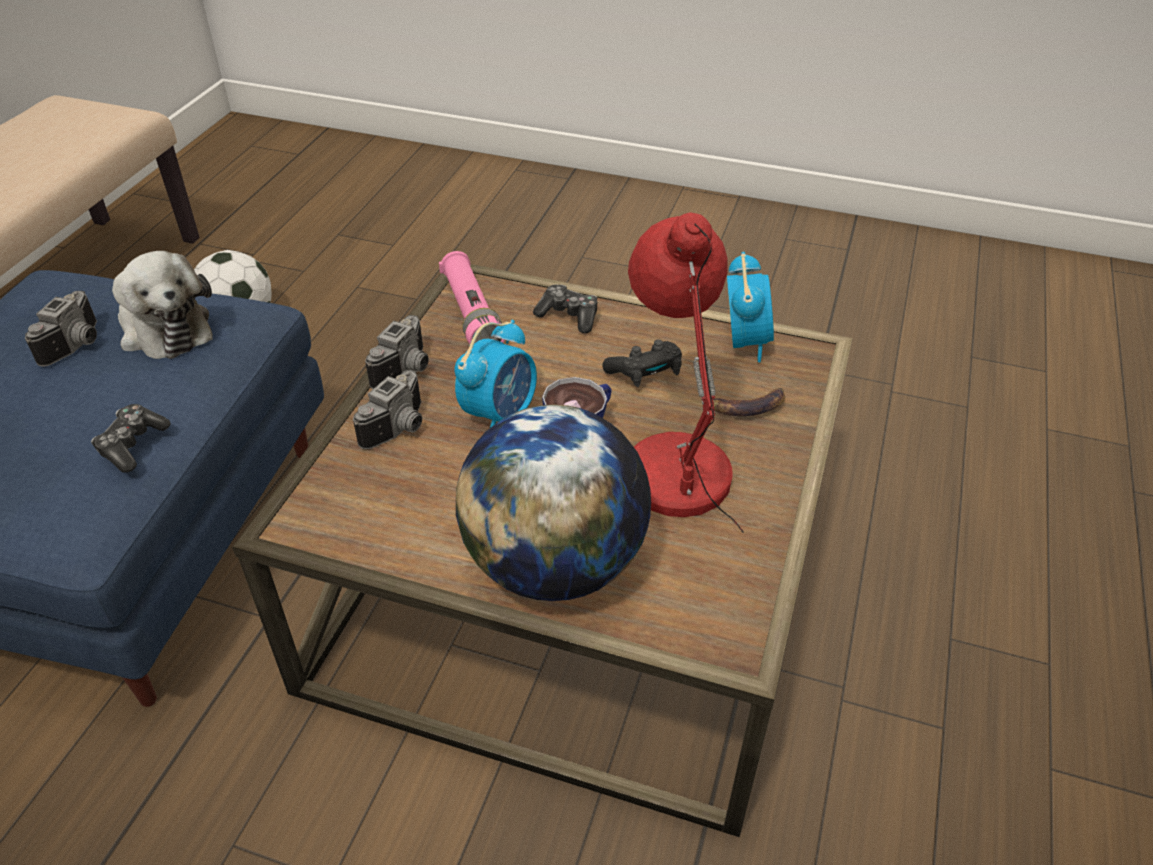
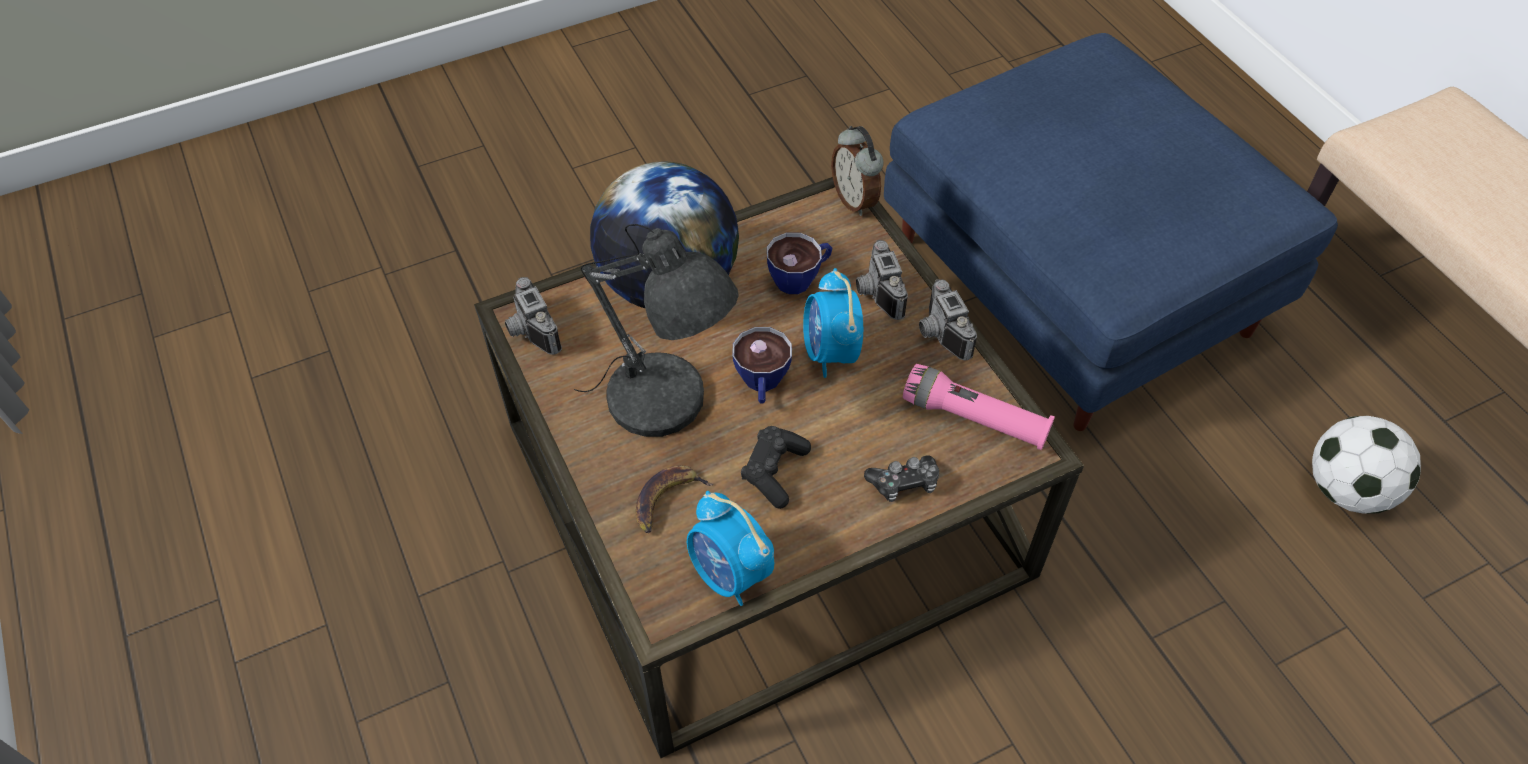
camera: 135 degrees right, 10 degrees up
camera [25,291,97,367] -> camera moved to [505,277,562,355]
game controller [91,404,171,473] -> none
plush toy [112,251,213,359] -> none
red table lamp [628,213,744,533] -> grey table lamp [574,224,739,437]
none -> cup [767,232,833,294]
none -> alarm clock [831,126,884,216]

